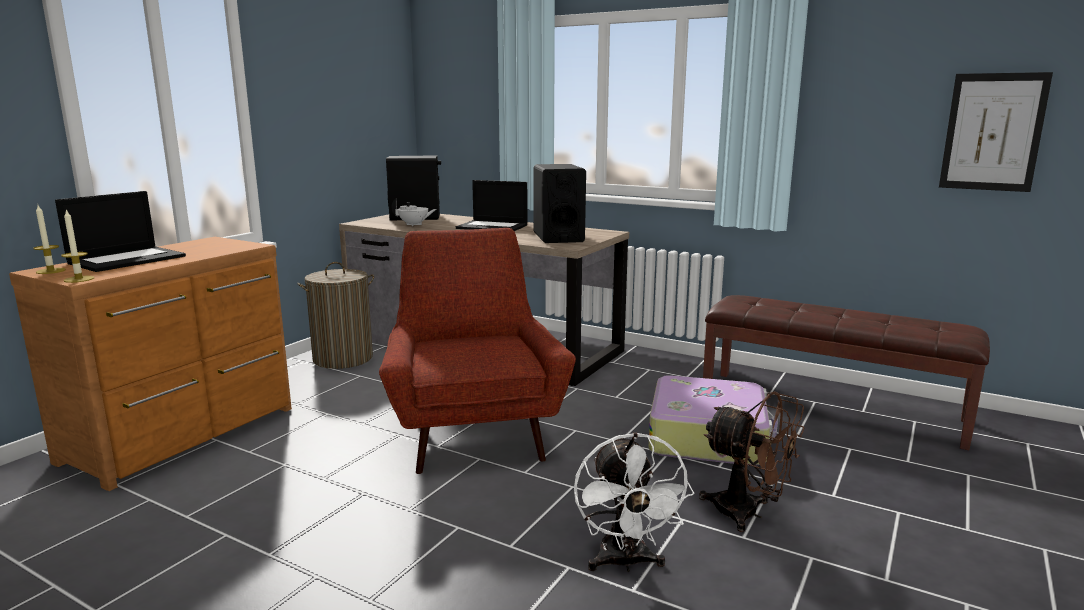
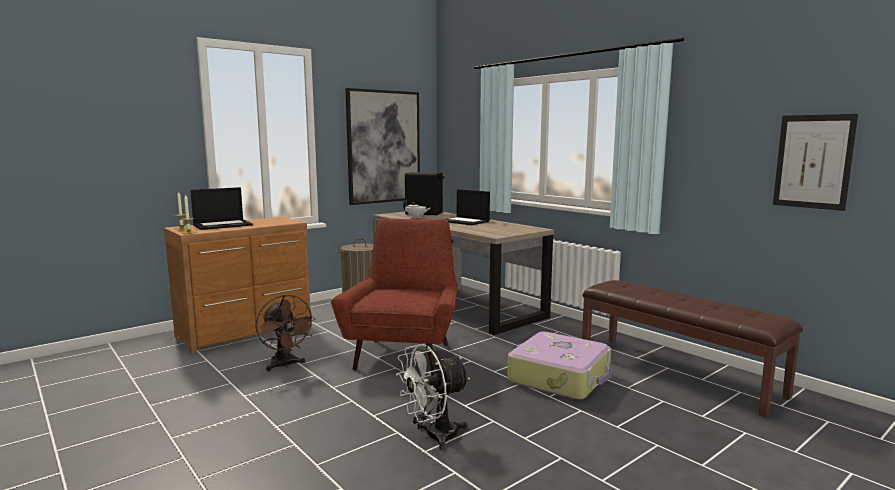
camera: 20 degrees right, 5 degrees down
black speaker [534,164,586,243] -> none
white fan [574,432,694,572] -> white fan turned 45 degrees clockwise [396,344,470,450]
brown fan [699,391,804,532] -> brown fan moved to [256,294,315,371]
none -> picture [345,88,420,205]

